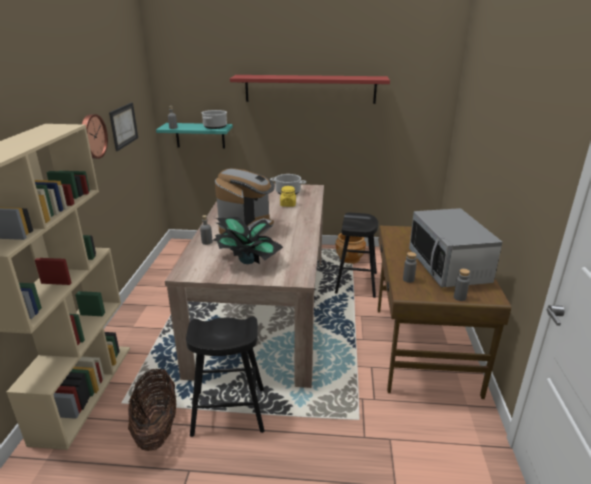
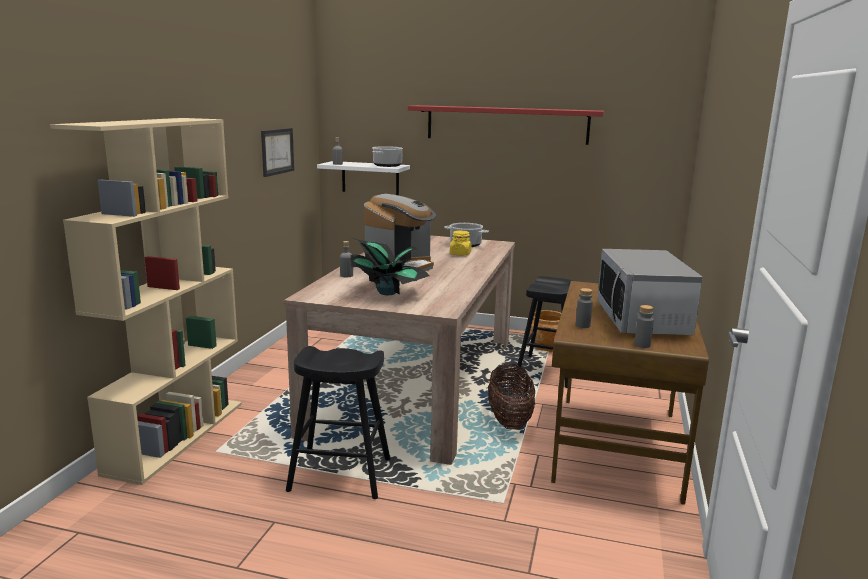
camera: 10 degrees right, 10 degrees down
wall clock [82,114,108,159] -> none
basket [128,368,176,451] -> basket moved to [488,364,535,429]
turquoise shelf [156,123,233,149] -> white shelf [317,161,410,195]

